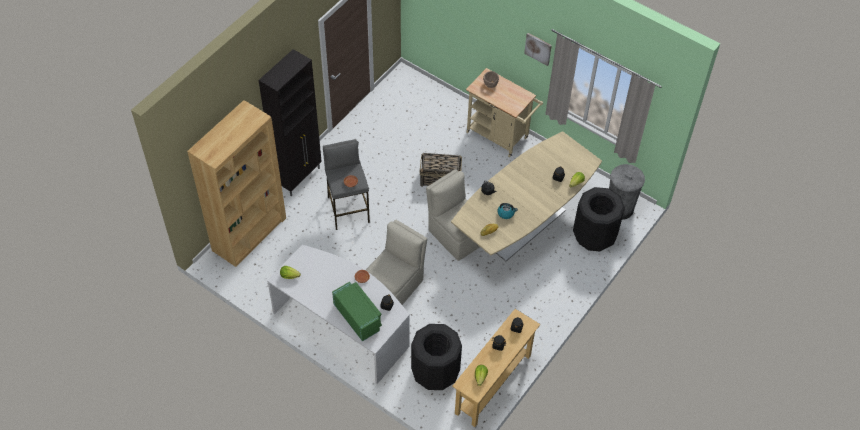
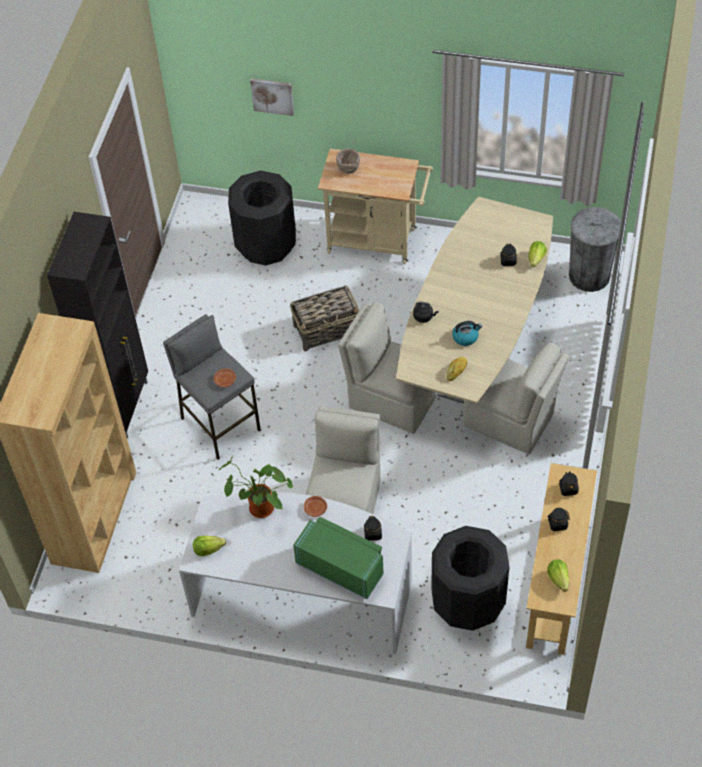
camera: 20 degrees left, 0 degrees up
picture [524,33,552,66] -> picture moved to [250,78,294,116]
black trash can [573,187,625,251] -> black trash can moved to [228,170,296,266]
none -> potted plant [219,456,293,518]
none -> beige chair [463,343,569,454]

